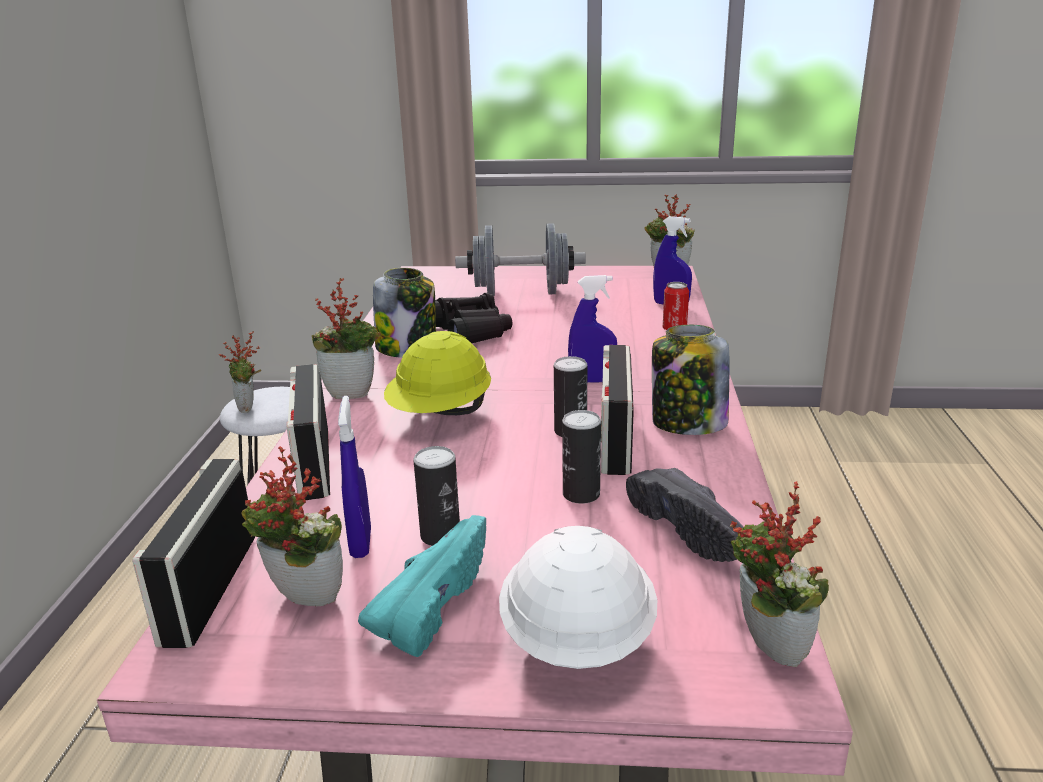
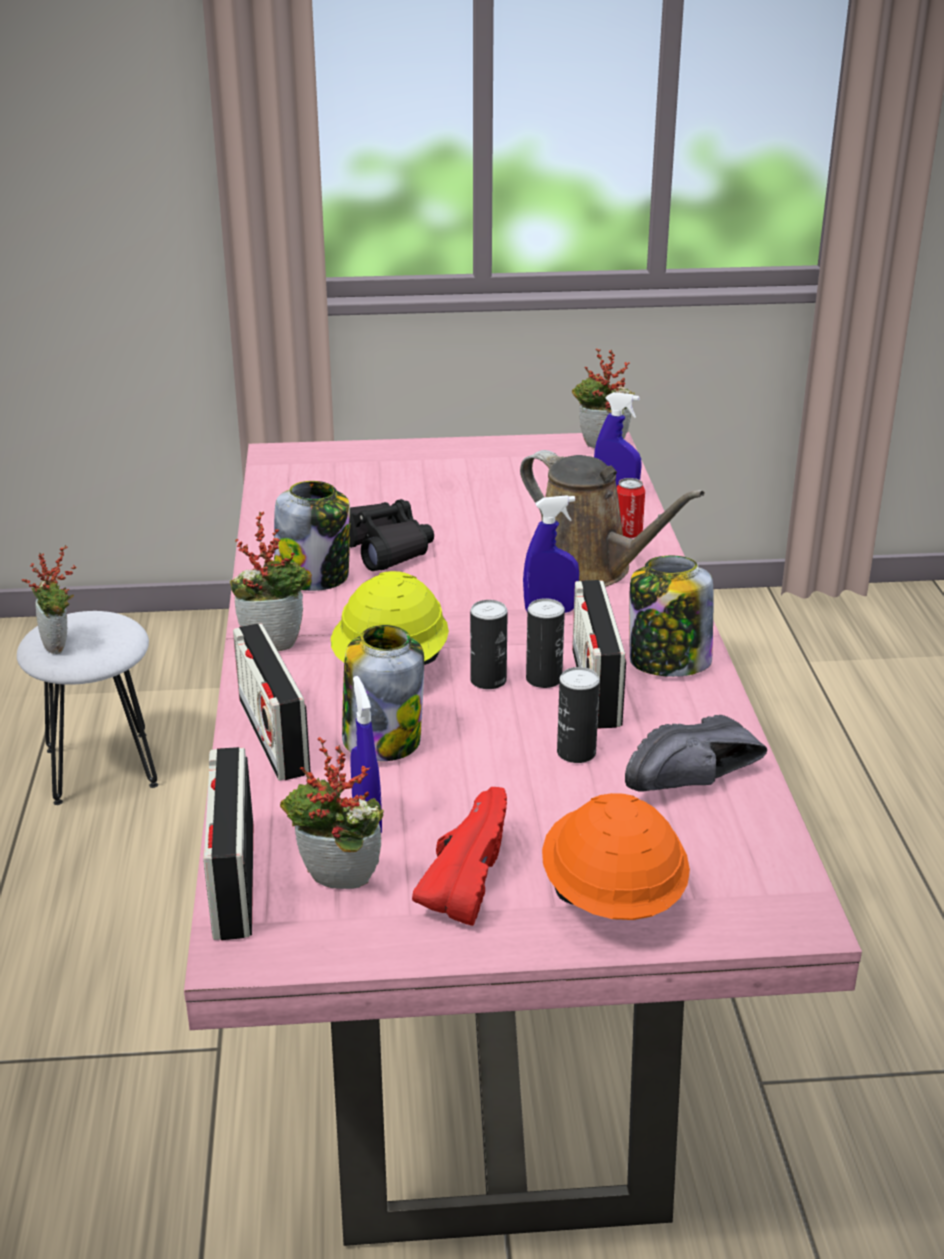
camera: 10 degrees left, 5 degrees up
turquoise shoe [358,515,486,657] -> red shoe [412,787,507,926]
can [414,446,460,546] -> can moved to [470,600,508,689]
grey dumbbell [455,223,586,296] -> none
white hard hat [499,526,657,669] -> orange hard hat [542,793,690,920]
black shoe [626,468,744,562] -> black shoe turned 90 degrees clockwise [625,715,767,792]
potted plant [730,481,829,667] -> none
none -> jar [342,625,424,761]
none -> brown watering can [520,450,705,587]

